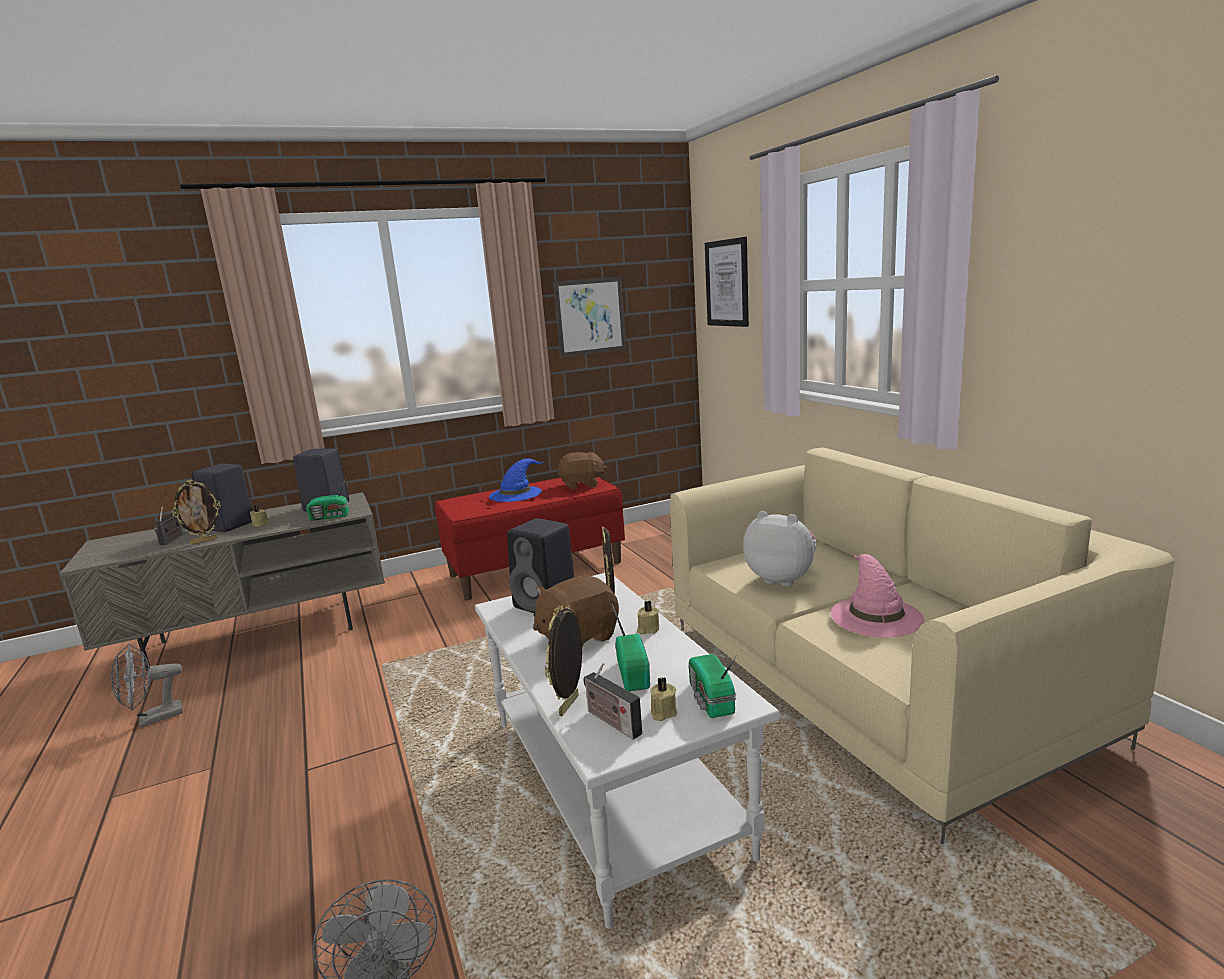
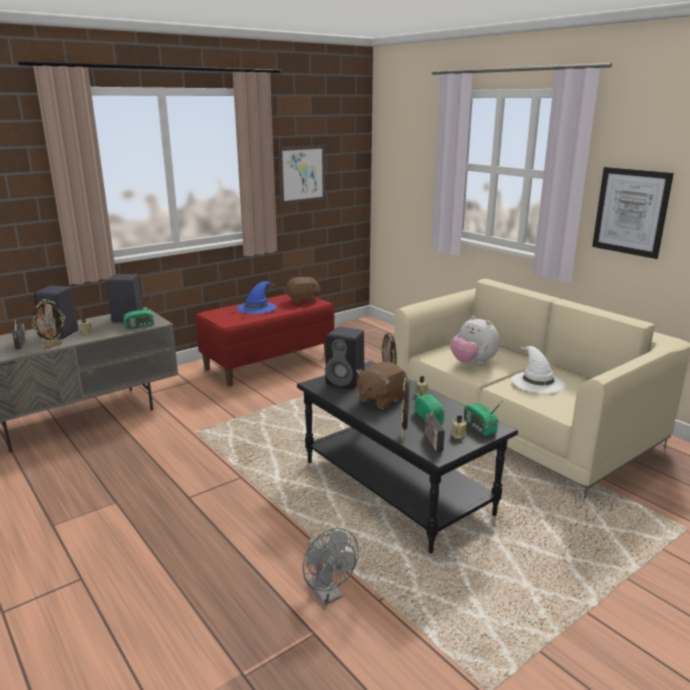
camera: 15 degrees left, 5 degrees up
grey fan [111,643,183,728] -> none
white coffee table [475,573,780,929] -> black coffee table [297,361,518,553]
radio [584,663,642,740] -> radio turned 45 degrees clockwise [425,408,445,452]
picture [705,237,749,327] -> picture moved to [592,167,674,259]
plush toy [743,511,817,587] -> plush toy turned 150 degrees counterclockwise [450,316,499,364]
pink hat [831,554,924,638] -> white hat [512,346,565,393]

